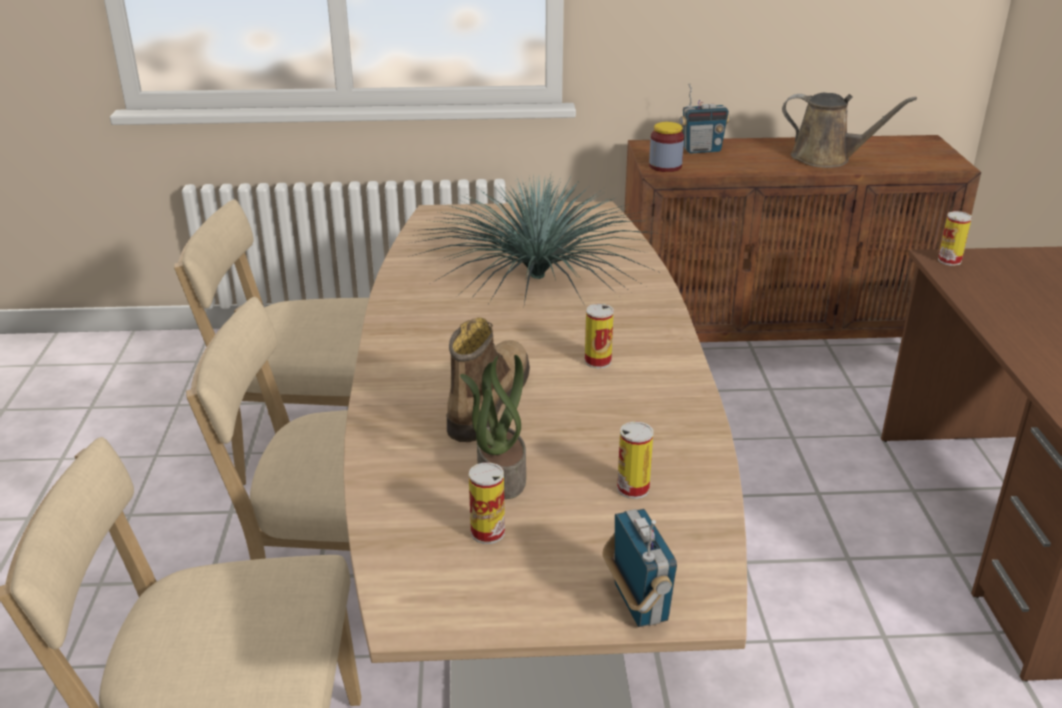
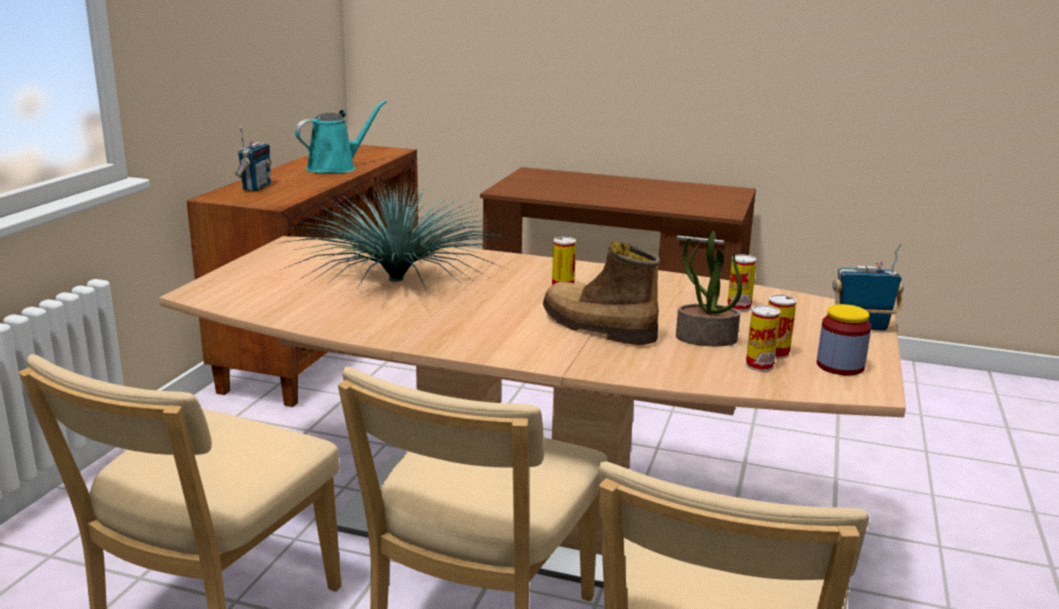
camera: 70 degrees left, 10 degrees down
jar [649,122,684,172] -> jar moved to [817,304,871,375]
brown watering can [782,93,917,168] -> turquoise watering can [295,100,387,173]
can [938,211,972,266] -> can moved to [746,305,781,371]

